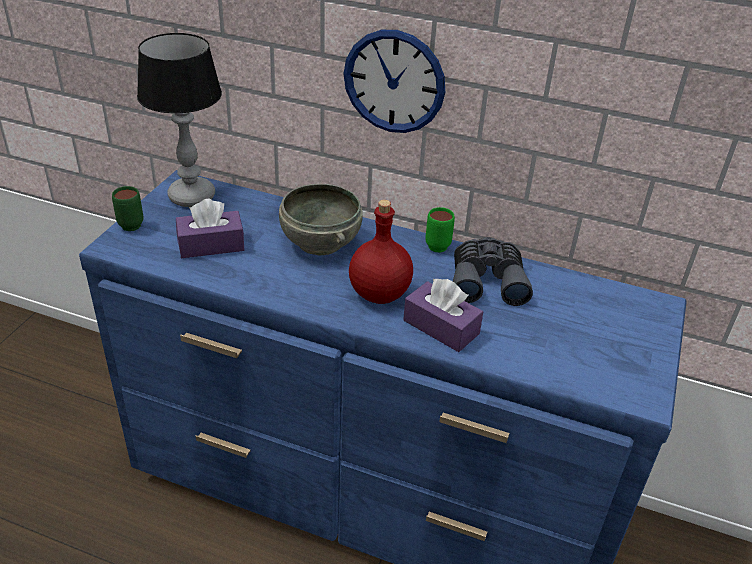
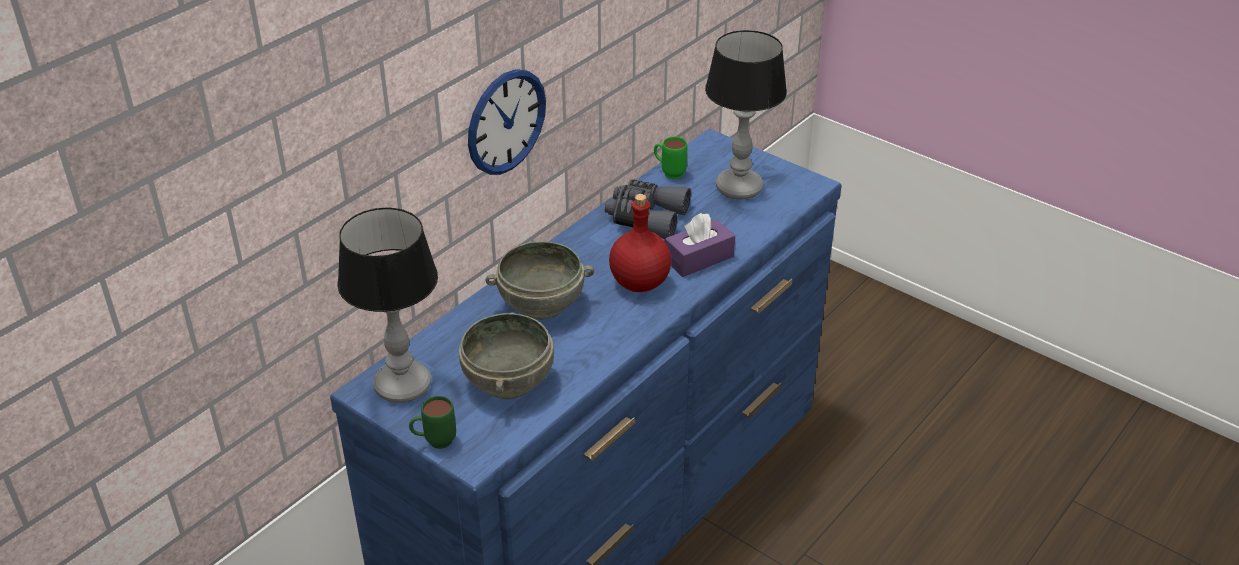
camera: 70 degrees left, 0 degrees up
purple tissue box [176,199,244,258] -> grey bowl [459,312,554,399]
green mug [425,207,455,253] -> green mug moved to [654,137,687,179]
none -> table lamp [705,30,787,200]

